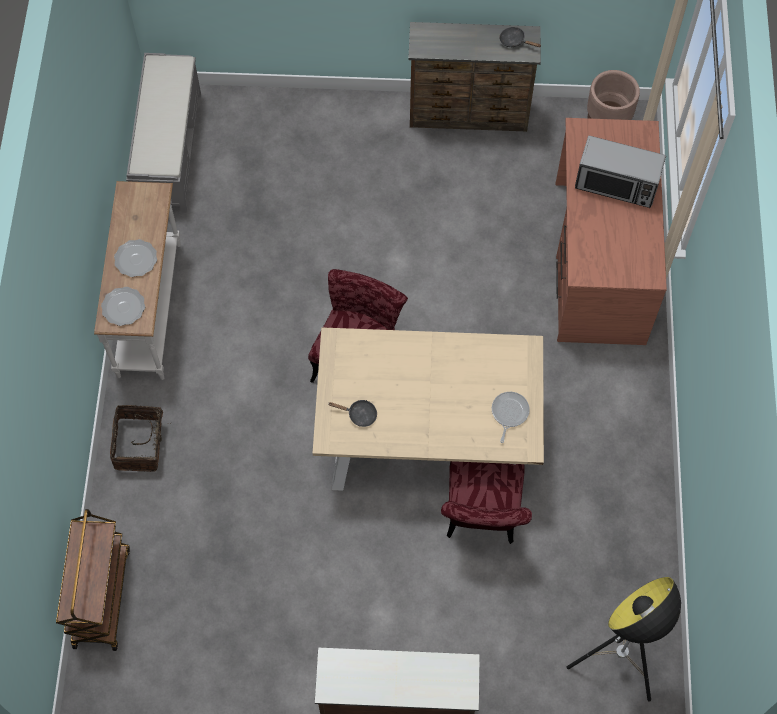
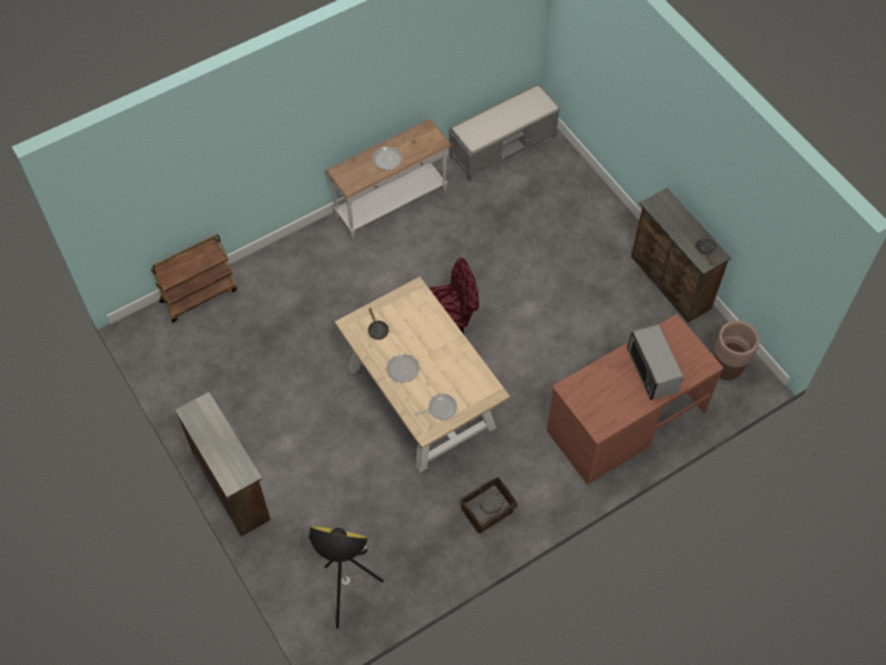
camera: 55 degrees right, 5 degrees down
plate [101,287,145,326] -> plate moved to [386,354,420,383]
basket [110,405,173,472] -> basket moved to [461,477,520,533]
red chair [441,461,532,544] -> none

